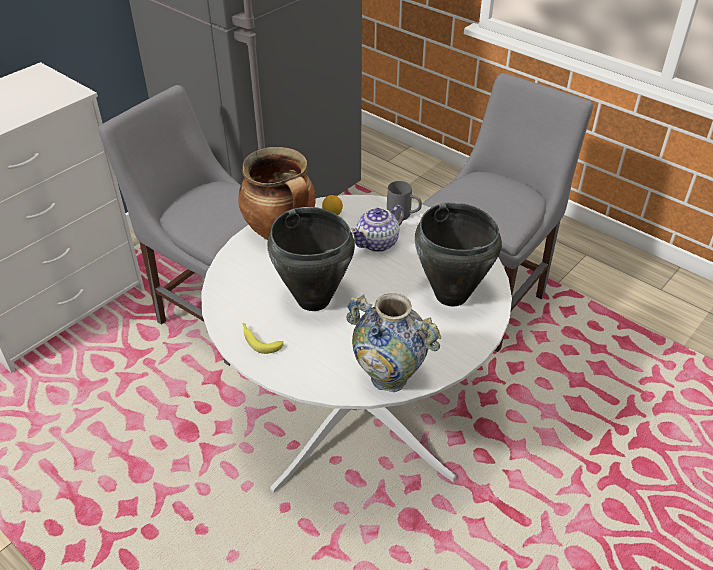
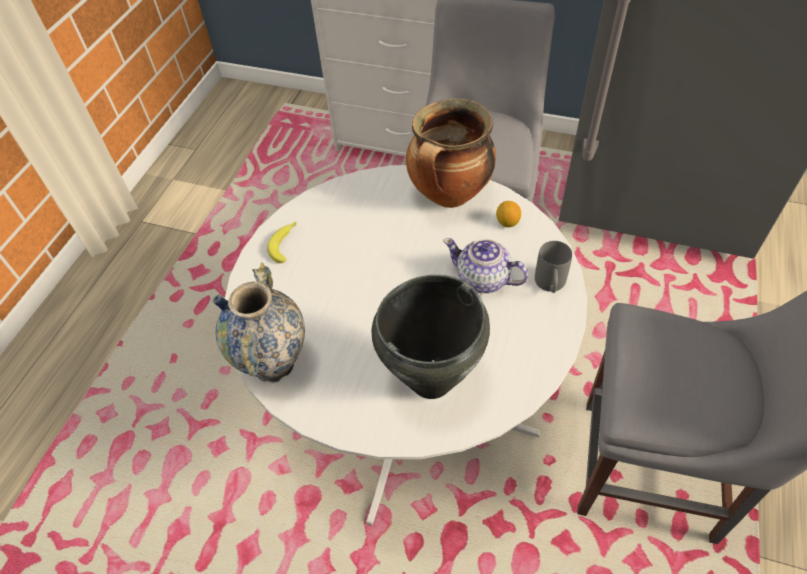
camera: 70 degrees right, 10 degrees up
black cooking pot [267,207,355,311] -> none

